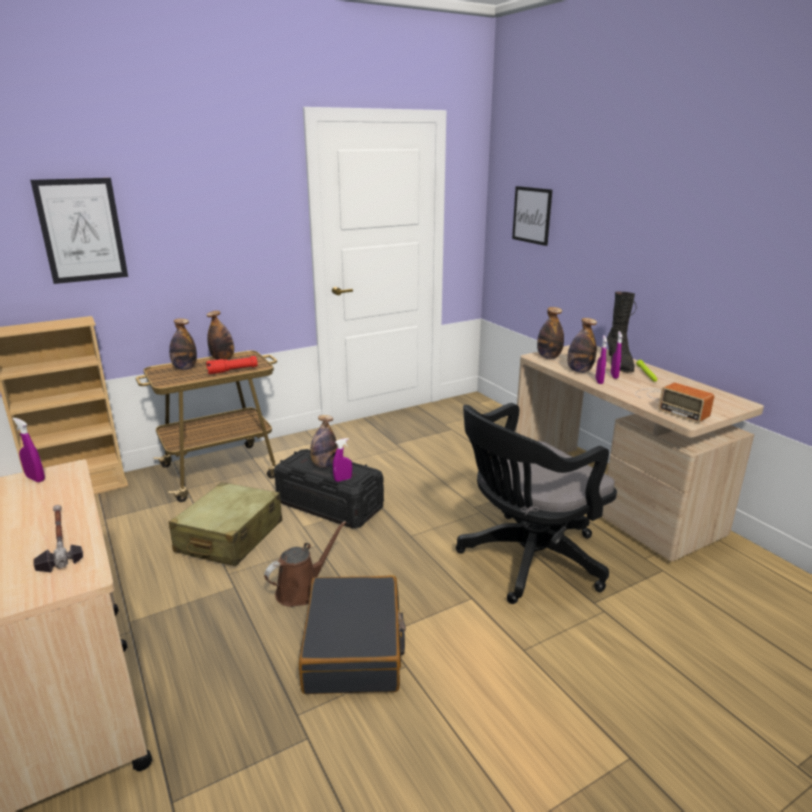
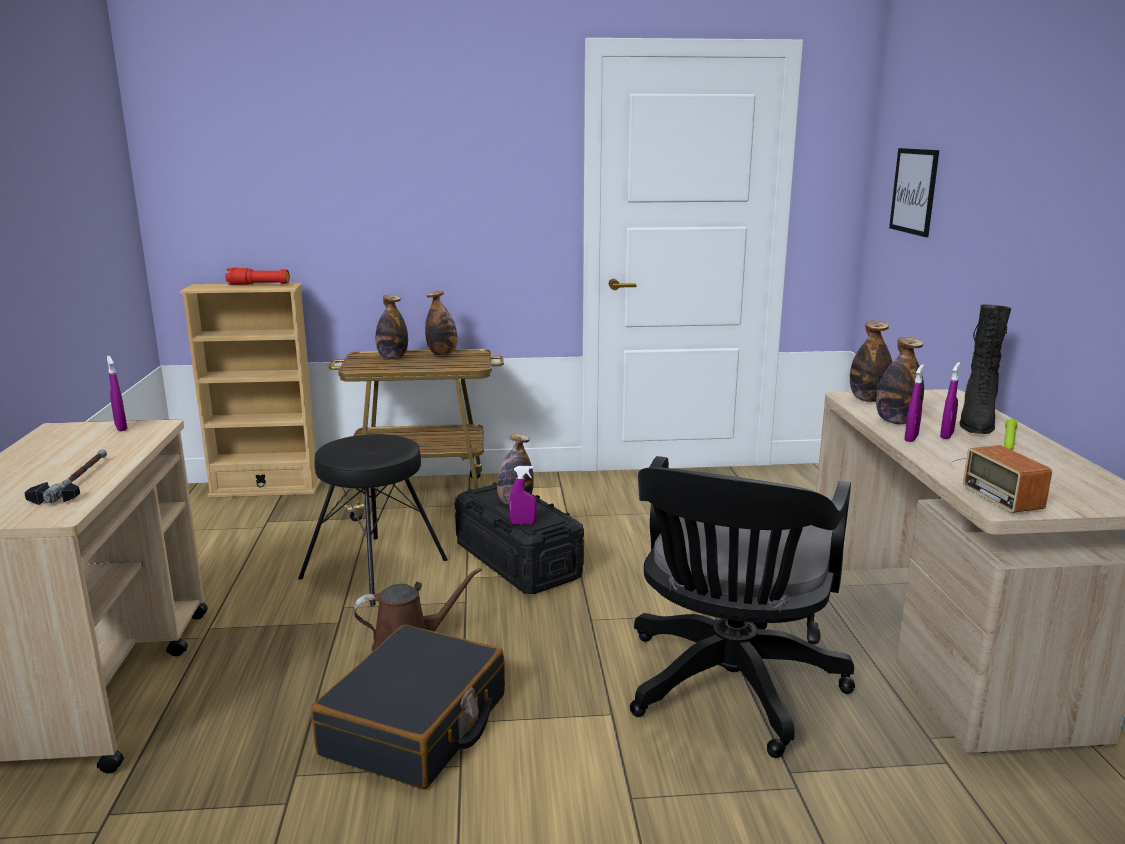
camera: 25 degrees right, 5 degrees down
picture [30,178,128,284] -> none
beige suitcase [169,482,282,566] -> black stool [298,434,448,606]
red flashlight [206,356,258,374] -> red flashlight moved to [225,268,290,285]
black office chair [456,403,617,604] -> black office chair turned 60 degrees counterclockwise [630,456,855,758]

